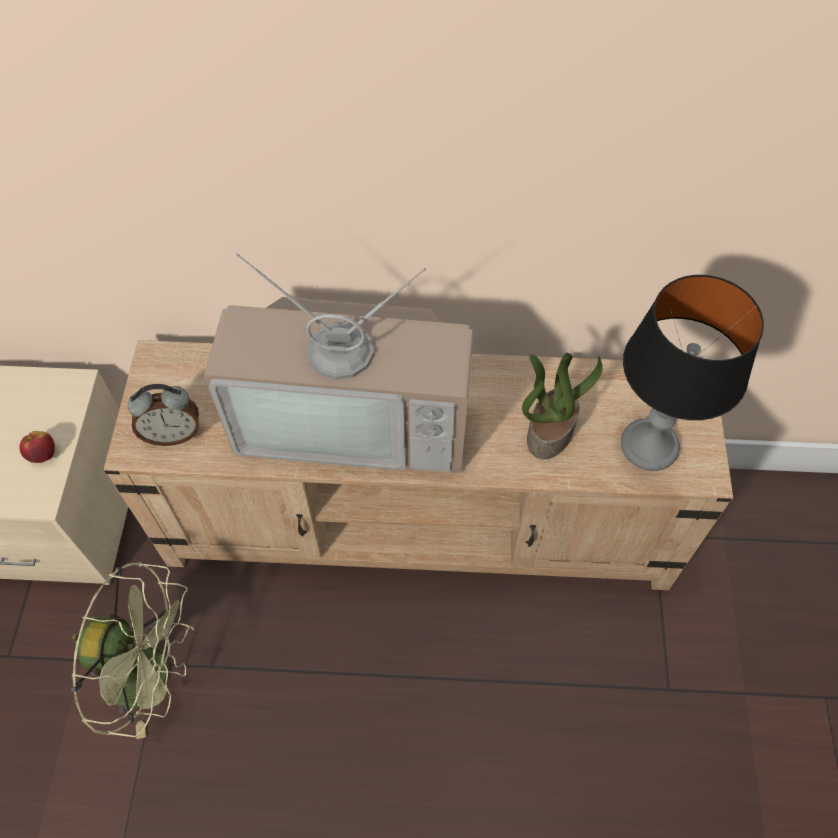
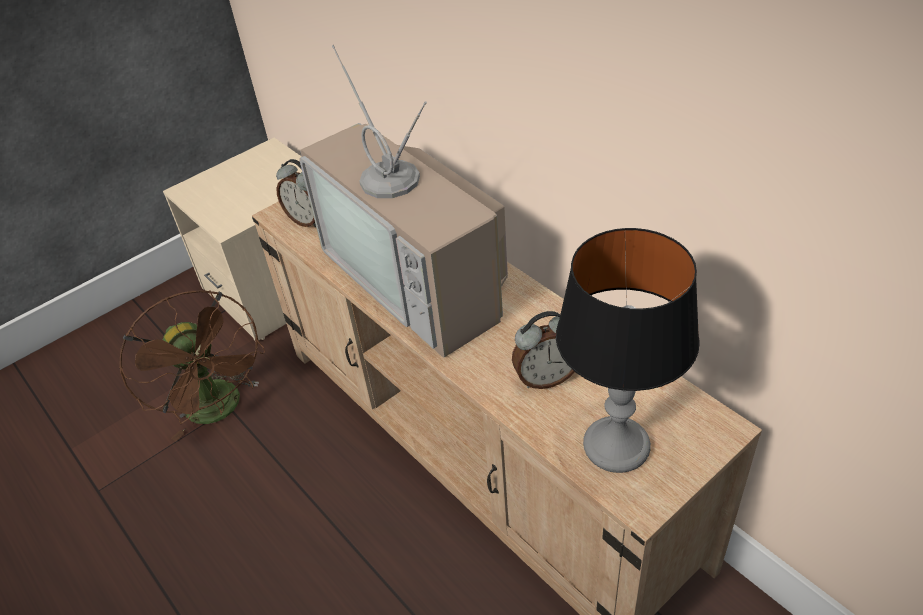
camera: 50 degrees right, 15 degrees down
apple [20,431,55,463] -> none
green fan [71,562,194,739] -> brown fan [119,290,265,442]
potted plant [522,353,603,459] -> alarm clock [512,311,575,389]

